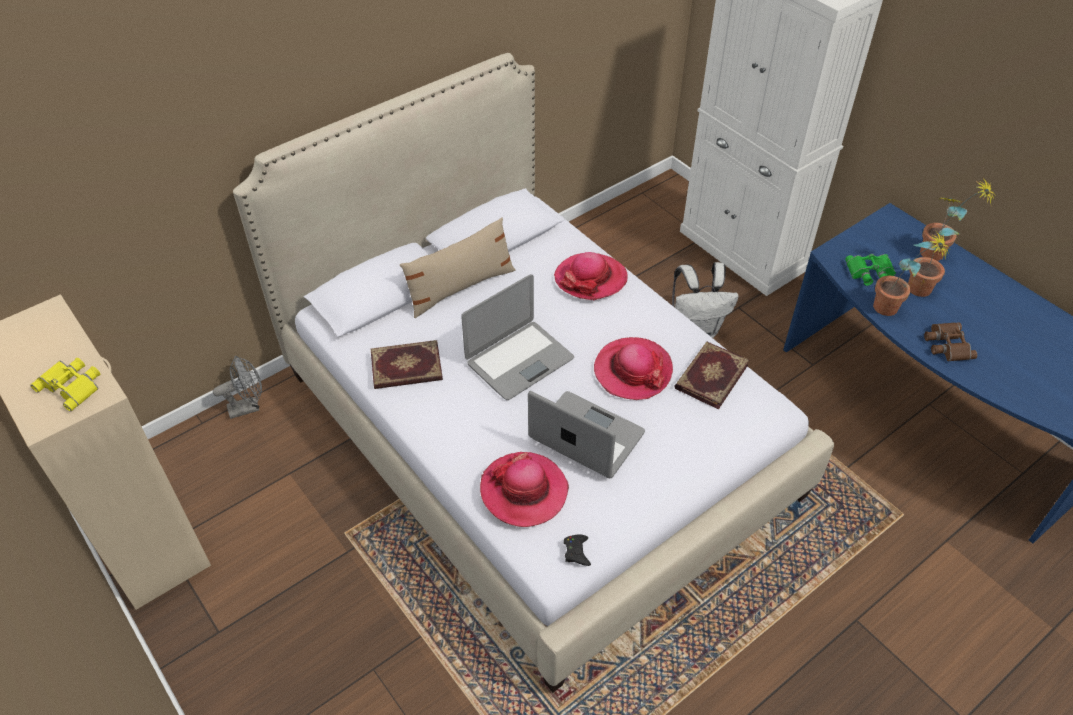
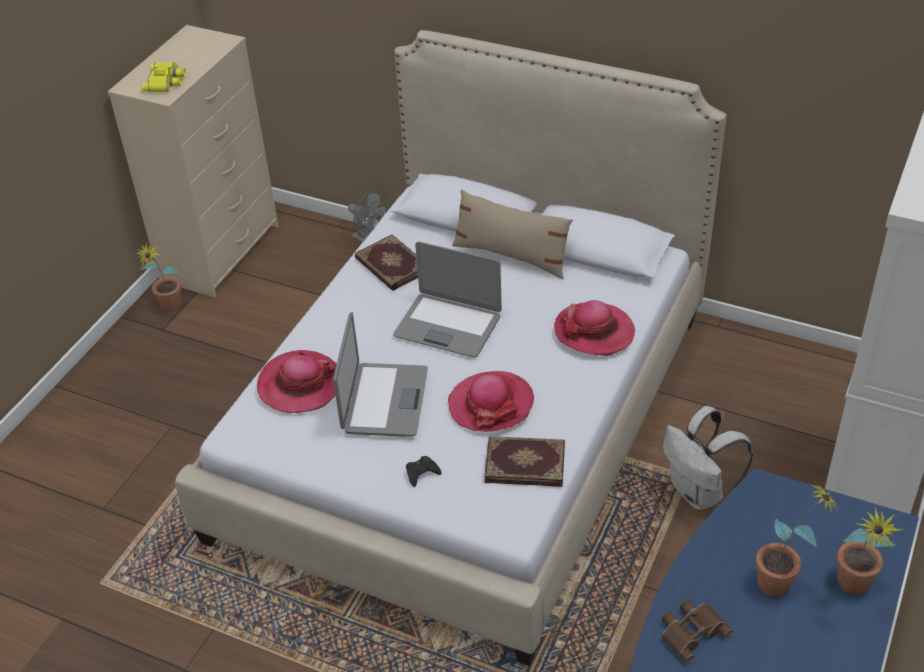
camera: 65 degrees right, 5 degrees down
black game controller [564,534,591,566] -> black game controller moved to [406,456,441,487]
green binoculars [845,254,896,286] -> none
potted plant [873,233,950,316] -> potted plant moved to [136,242,182,312]

